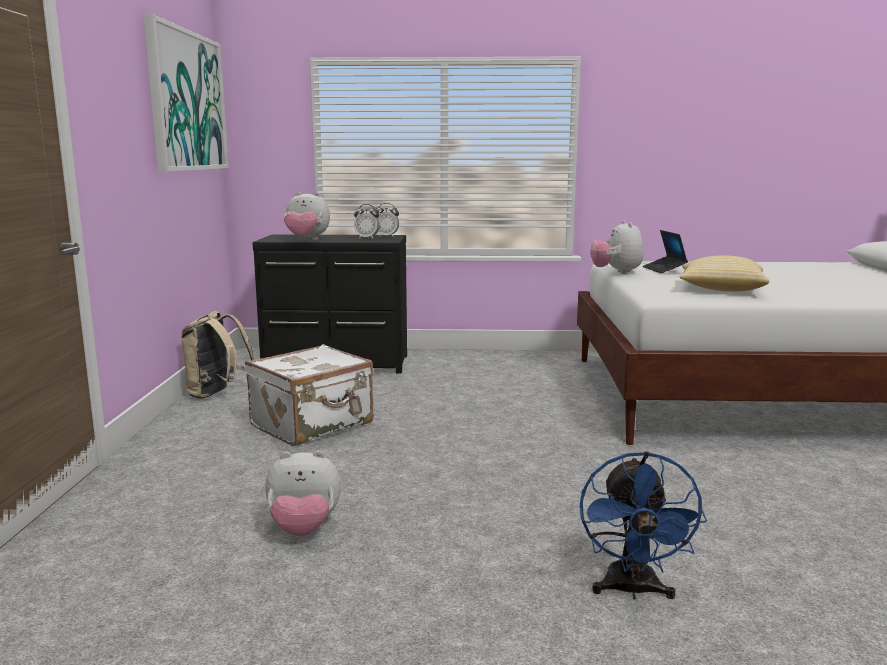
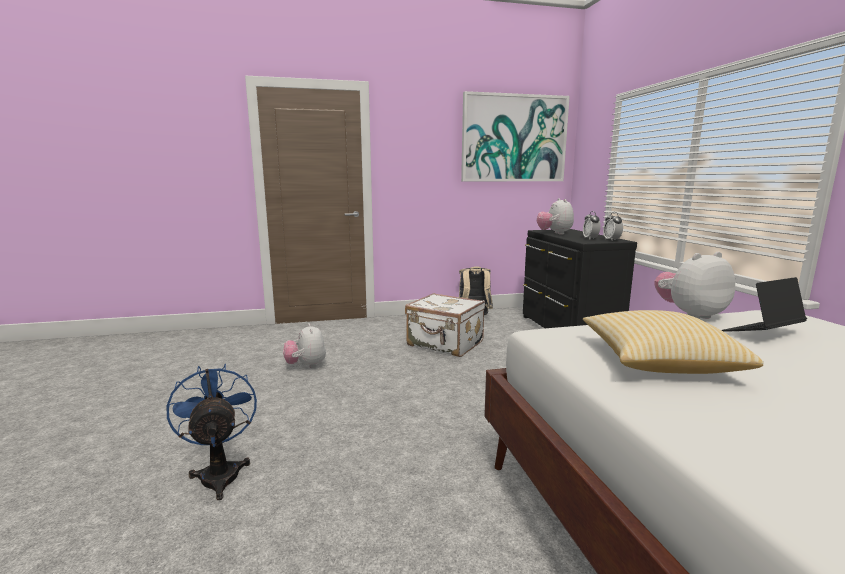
camera: 75 degrees right, 0 degrees up
blue fan [580,451,707,600] -> blue fan turned 75 degrees clockwise [167,363,257,500]

